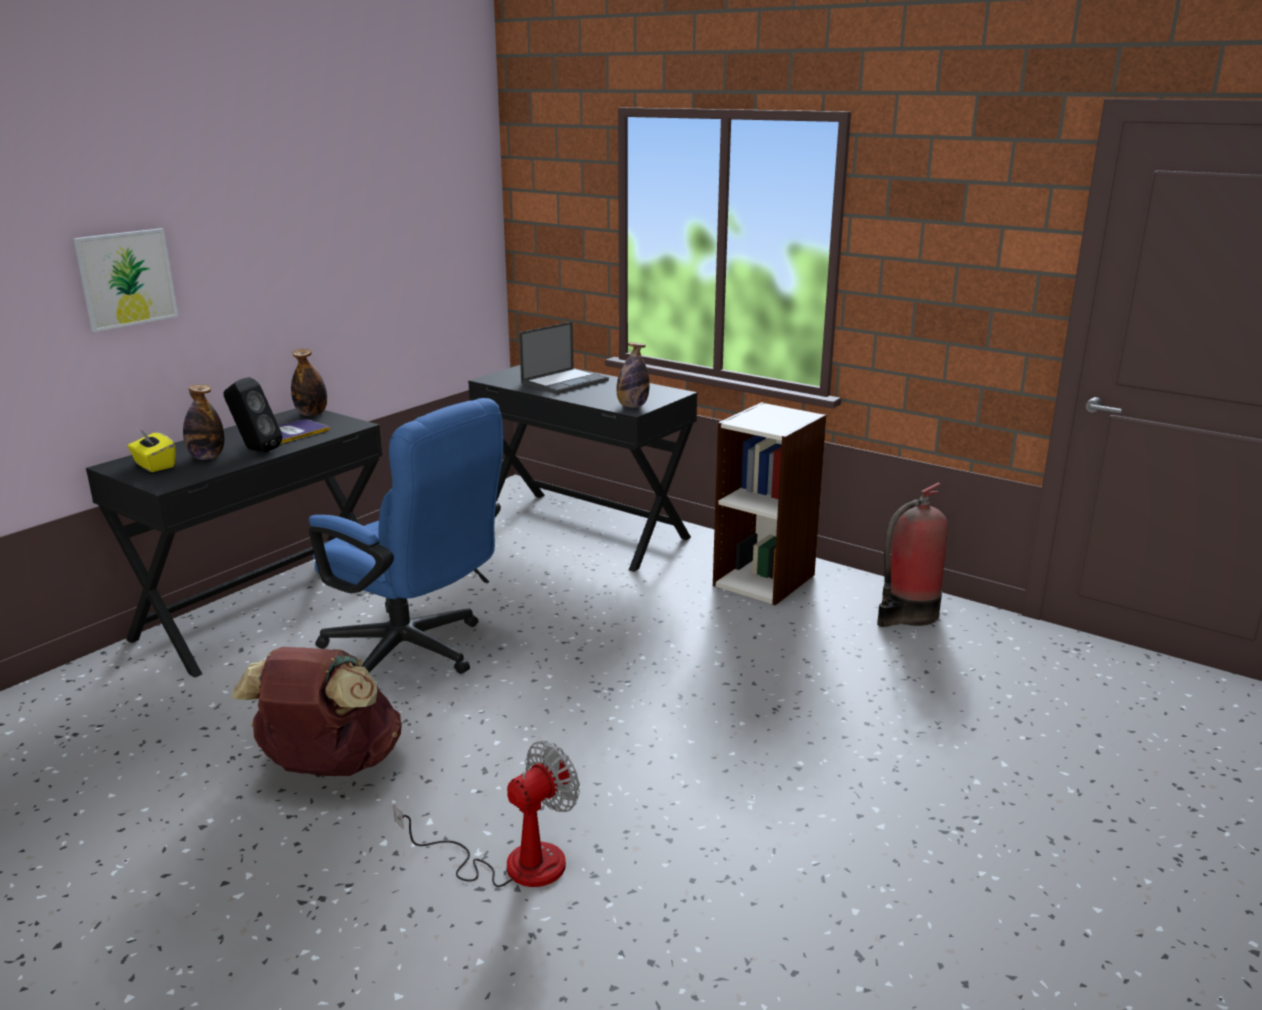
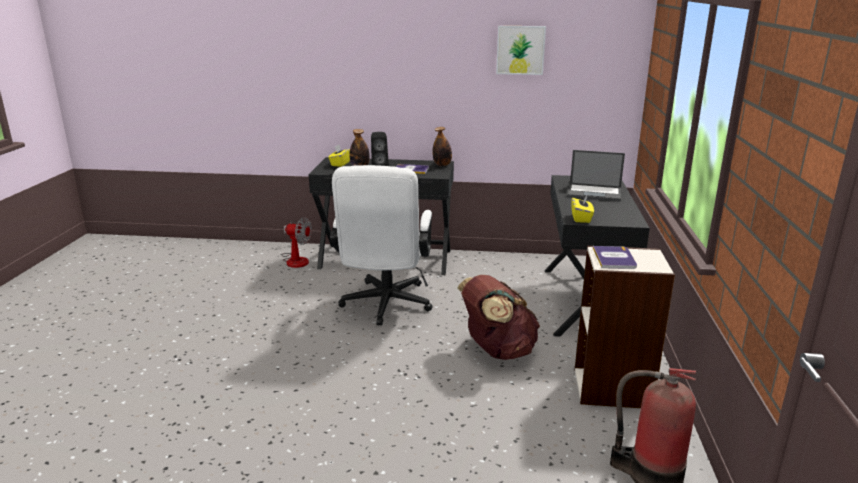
camera: 60 degrees right, 0 degrees up
picture [73,228,178,332] -> picture moved to [496,26,546,75]
brown backpack [231,647,402,776] -> brown backpack moved to [458,275,540,360]
blue office chair [309,398,503,674] -> white office chair [330,165,433,326]
fan [393,741,580,887] -> fan moved to [282,217,312,268]
bottle [616,342,650,408] -> yellow tissue box [572,194,594,223]
none -> book [593,246,637,269]

